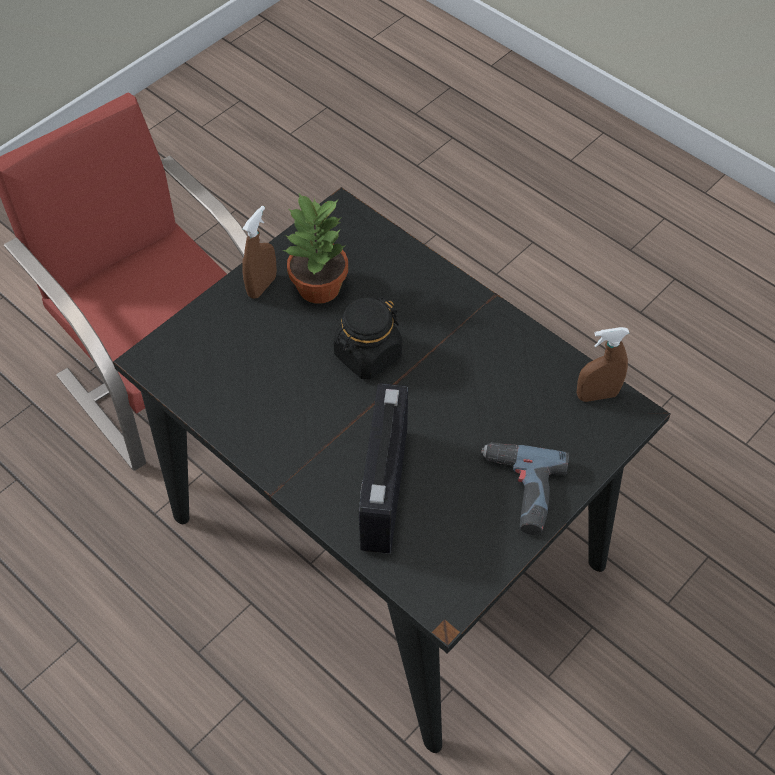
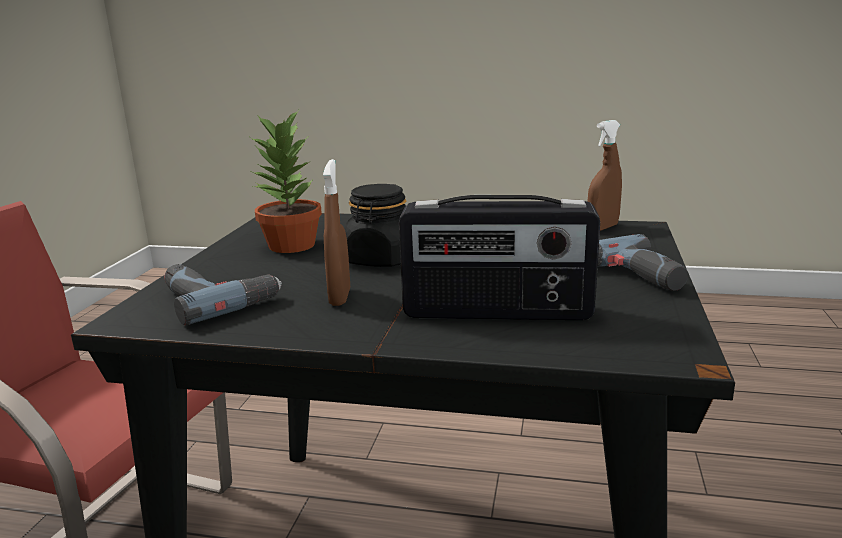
camera: 30 degrees left, 35 degrees down
brown spray bottle [242,206,277,299] -> brown spray bottle moved to [323,159,350,306]
radio [359,383,408,554] -> radio turned 60 degrees counterclockwise [399,195,600,320]
none -> power drill [164,264,282,325]

